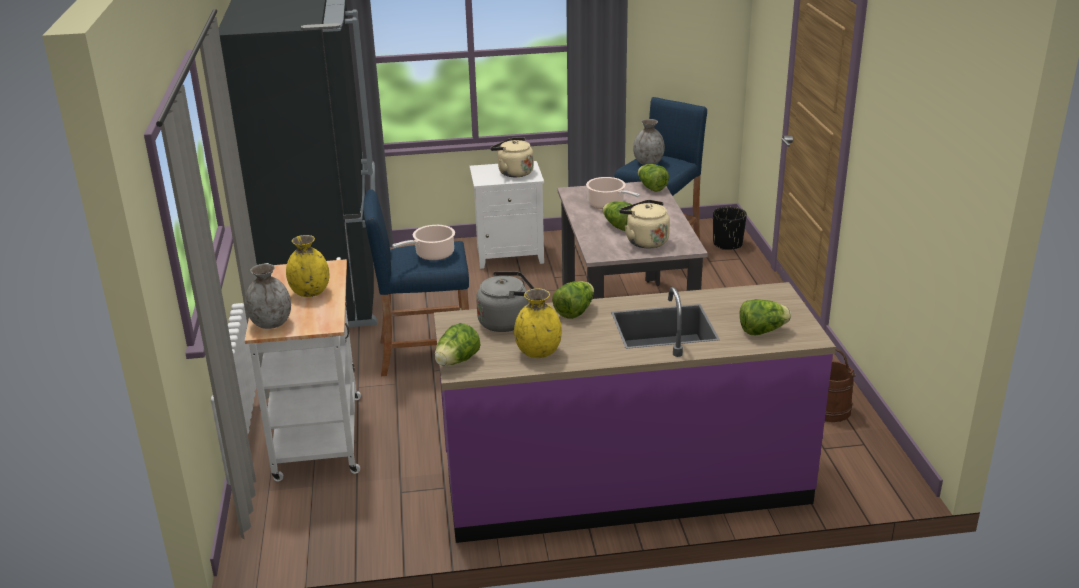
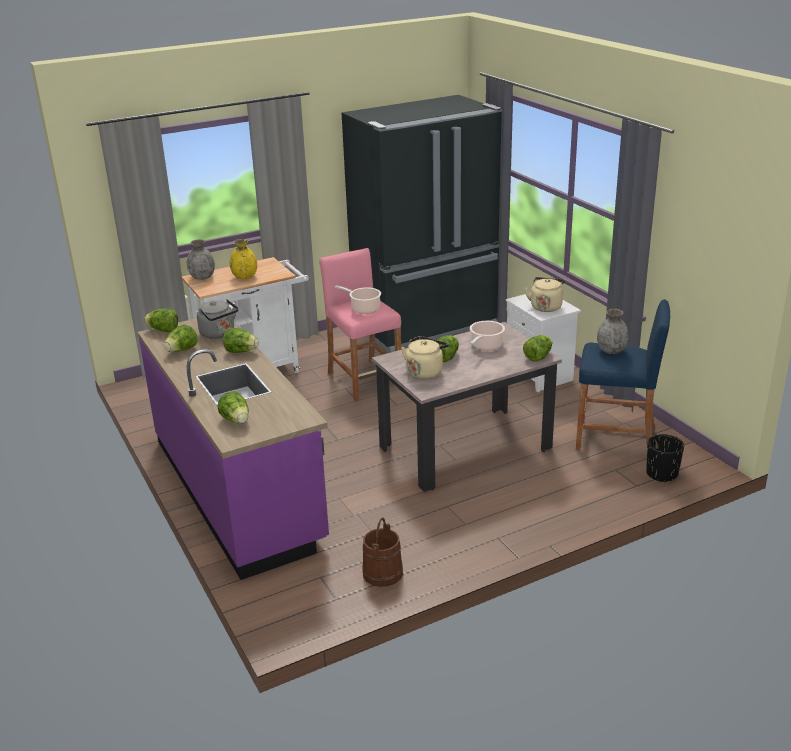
camera: 70 degrees right, 0 degrees up
blue stool [364,189,469,376] -> pink stool [319,248,401,402]
yellow vase [514,289,562,358] -> lettuce [164,325,198,352]

